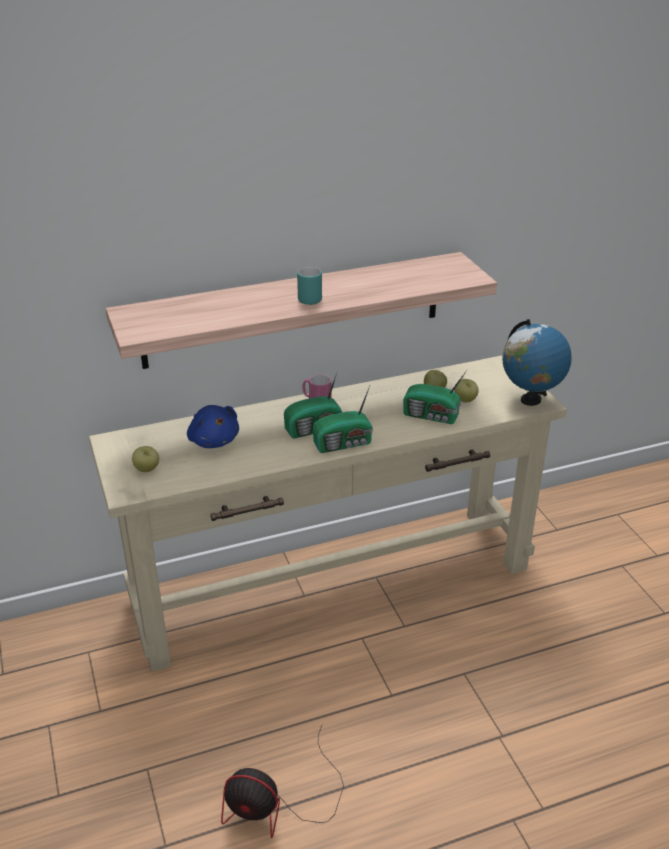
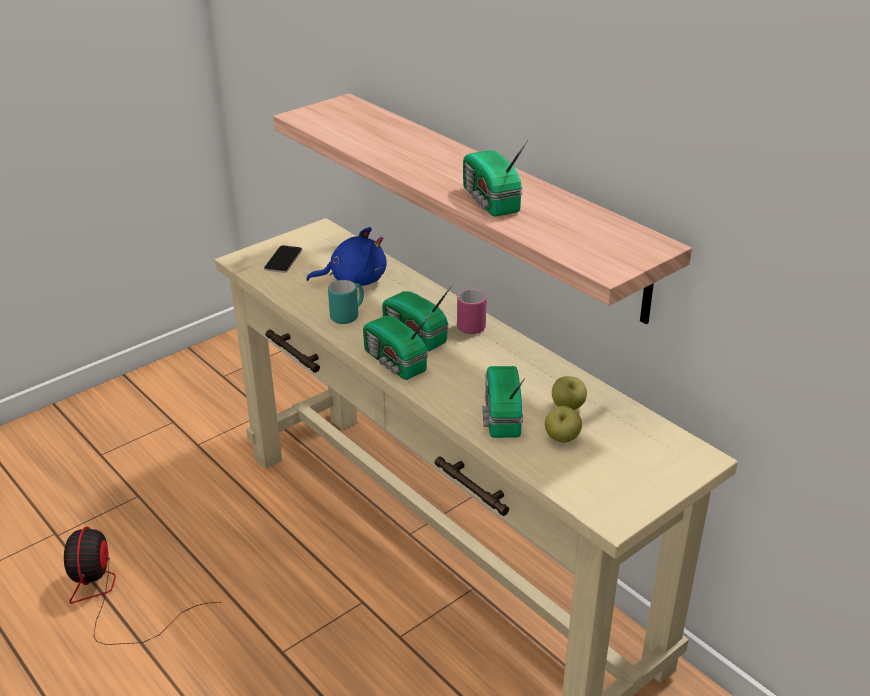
camera: 70 degrees right, 0 degrees up
apple [132,446,159,472] -> phone [264,245,302,273]
blue plush toy [187,405,239,448] -> blue plush toy turned 135 degrees counterclockwise [306,227,386,286]
turquoise mug [297,267,322,305] -> turquoise mug moved to [328,280,364,324]
globe [502,319,572,406] -> none
none -> radio [463,140,528,217]

